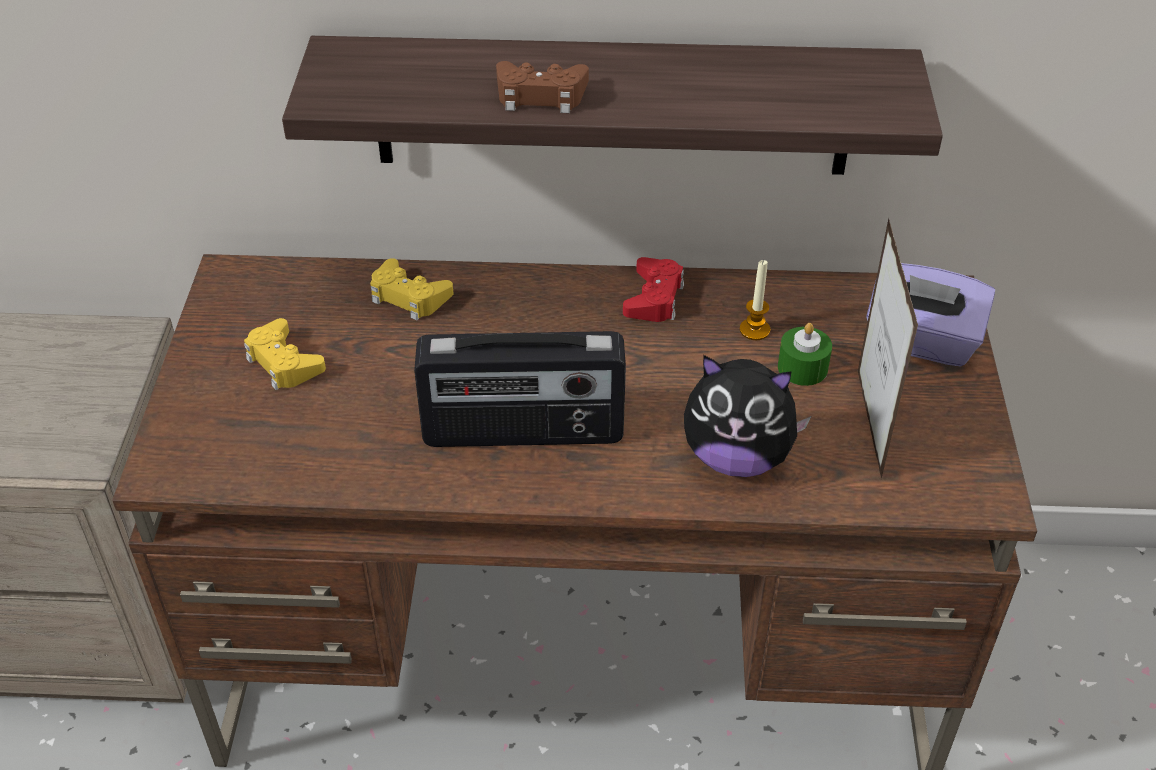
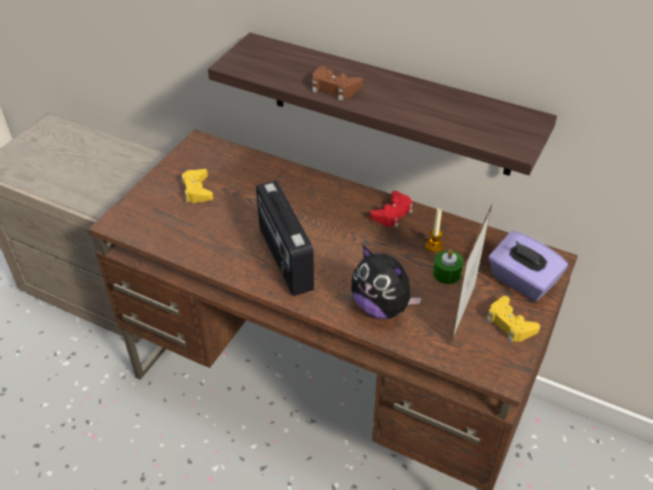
camera: 25 degrees right, 0 degrees up
yellow game controller [370,258,453,320] -> yellow game controller moved to [486,296,540,343]
radio [414,331,626,447] -> radio turned 45 degrees clockwise [256,181,314,296]

